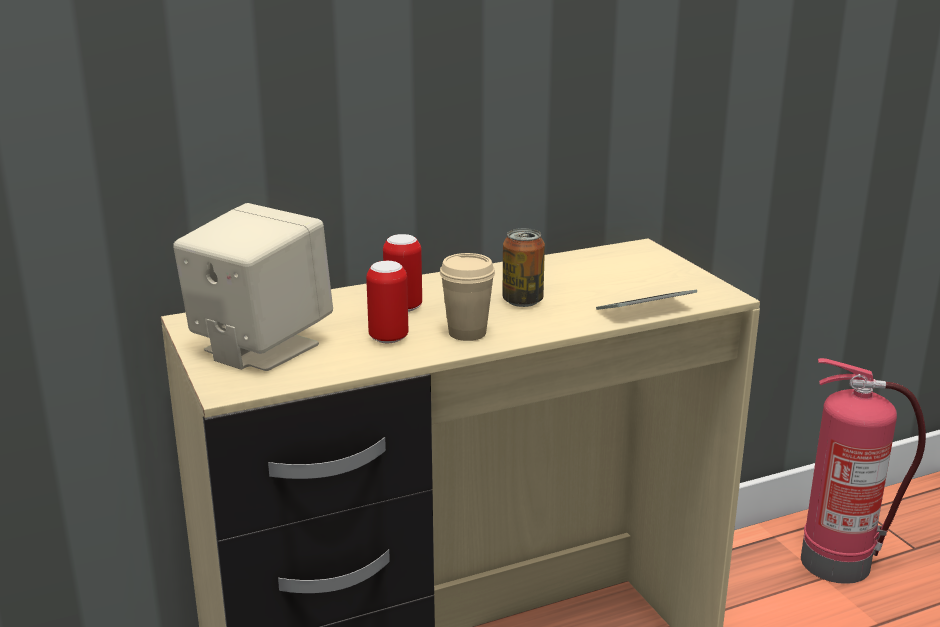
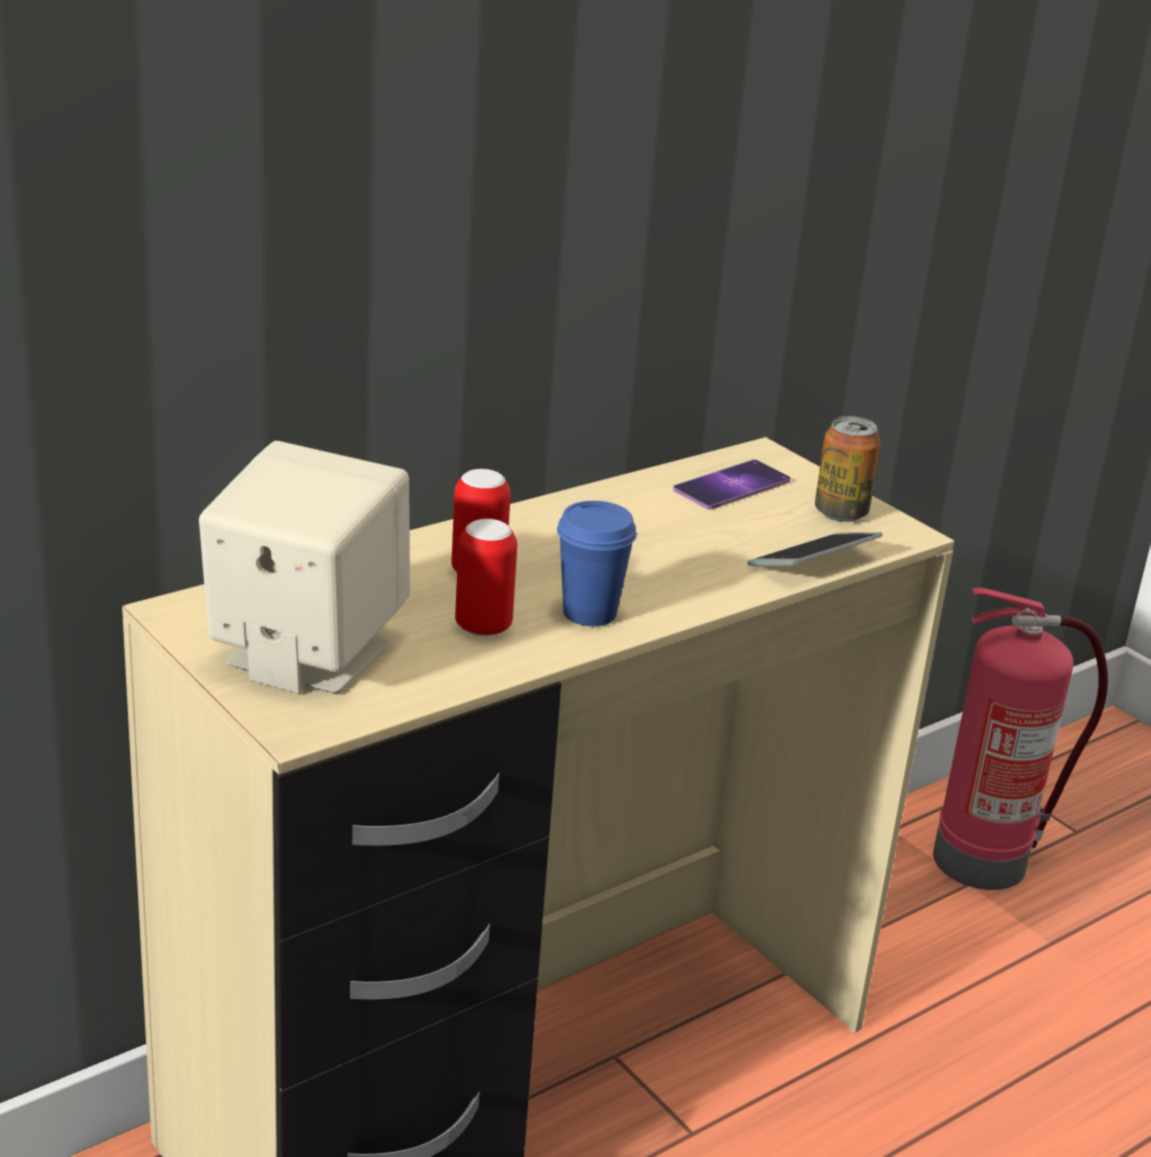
camera: 15 degrees left, 5 degrees up
beige cup [439,253,496,341] -> blue cup [557,501,637,626]
can [503,228,545,307] -> can moved to [815,416,881,522]
none -> phone [673,459,790,510]

